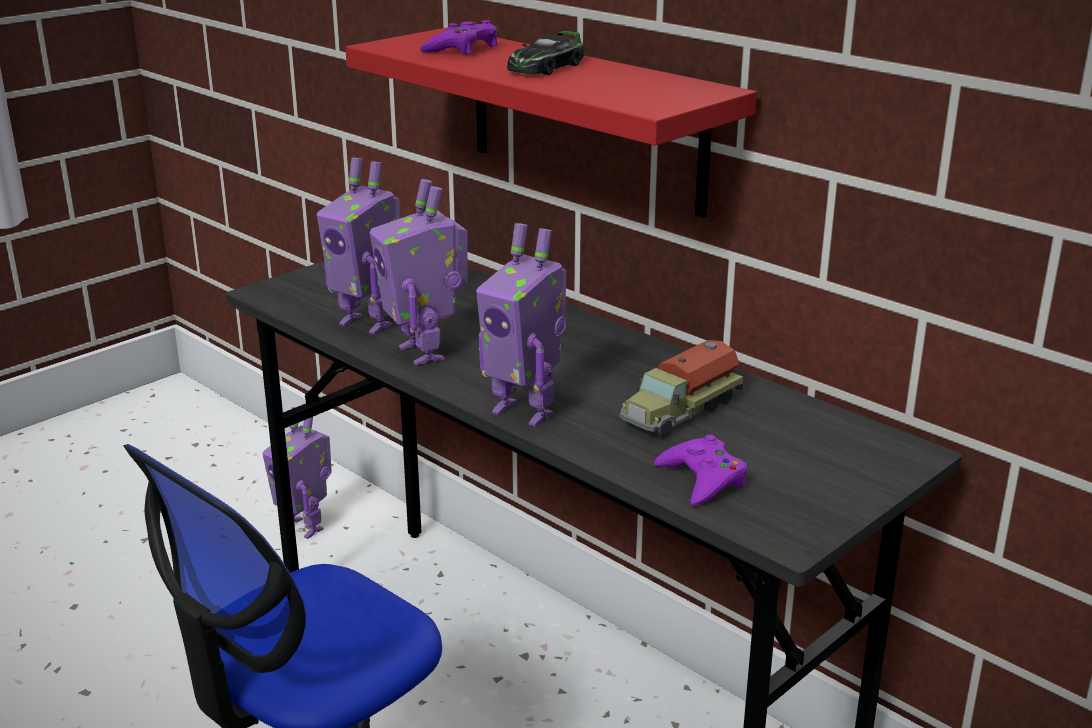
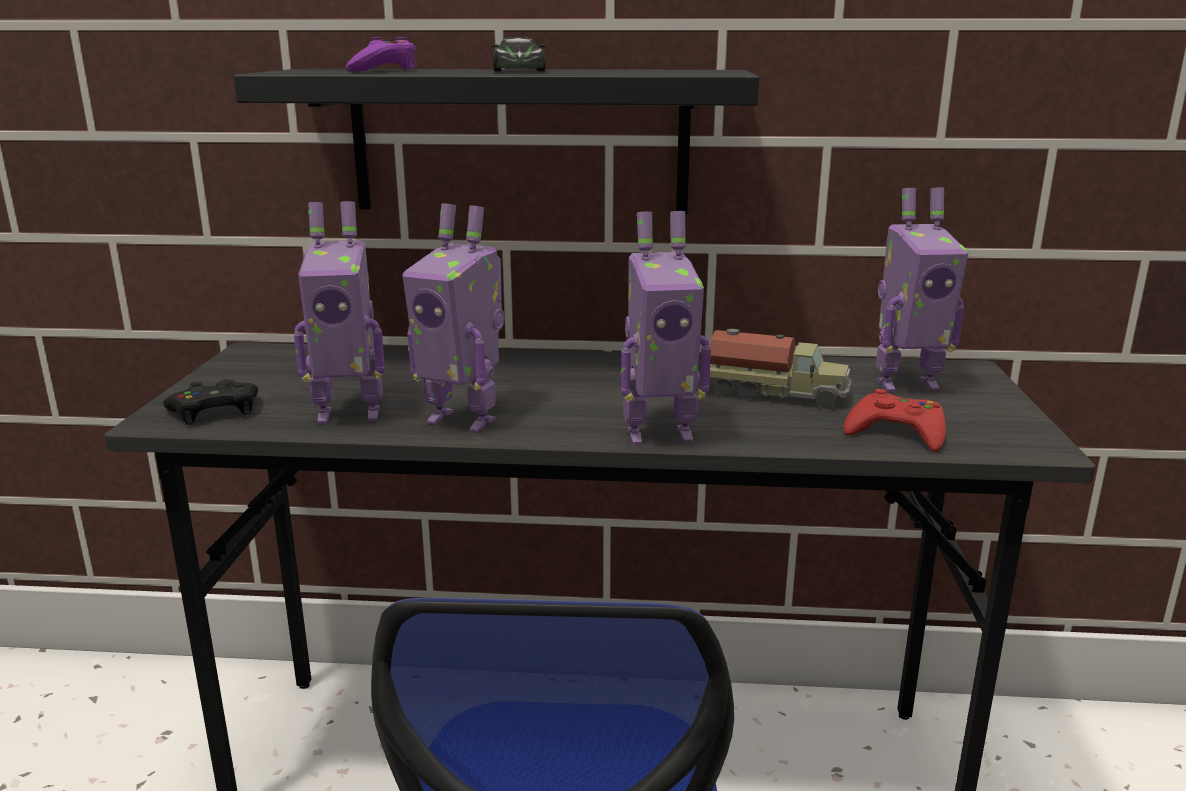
camera: 40 degrees left, 5 degrees down
toy robot [263,407,332,539] -> toy robot moved to [876,187,968,392]
red shelf [345,27,757,218] -> black shelf [234,69,760,214]
toy truck [620,340,743,438] -> toy truck turned 75 degrees counterclockwise [709,329,852,409]
purple game controller [654,435,747,506] -> red game controller [843,389,946,452]
none -> black game controller [163,379,258,425]

